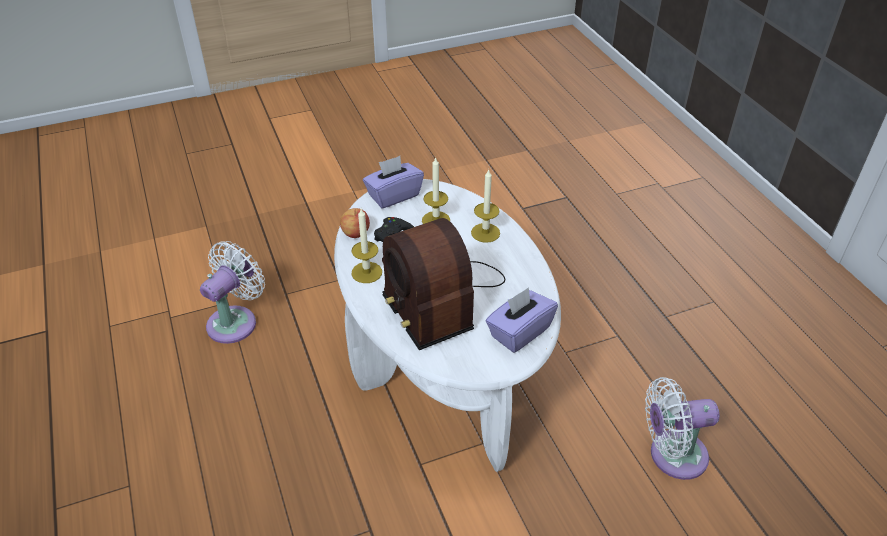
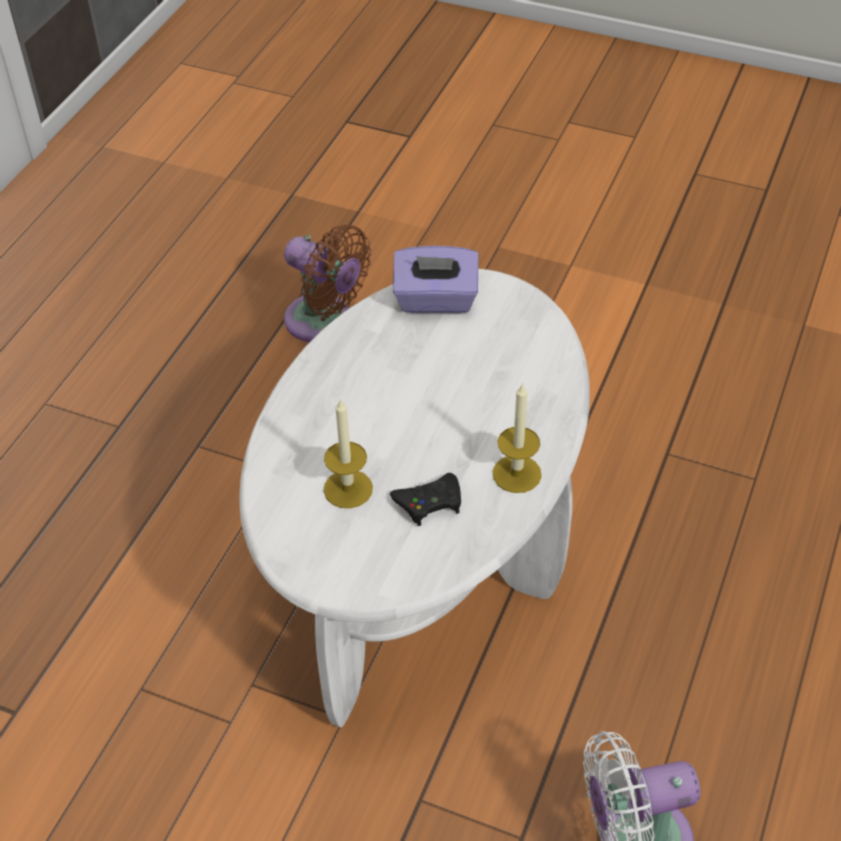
camera: 135 degrees left, 5 degrees up
apple [340,208,370,238] -> none
purple tissue box [363,156,424,208] -> none
radio [382,218,505,350] -> none
candle [471,169,500,243] -> none
white fan [645,377,720,480] -> brown fan [284,225,371,342]

